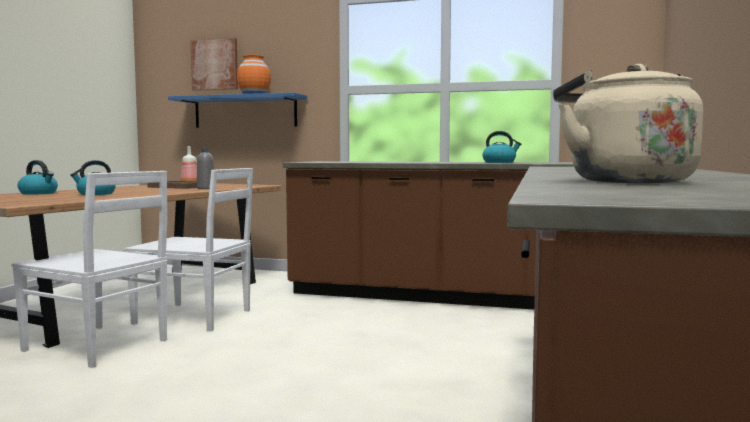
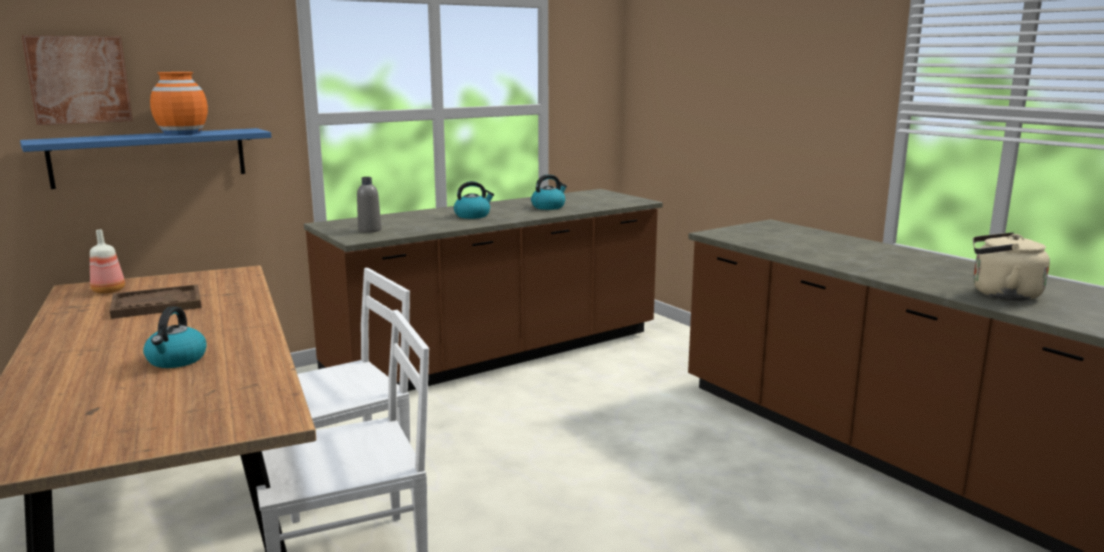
camera: 50 degrees left, 10 degrees up
kettle [18,160,58,195] -> kettle moved to [454,181,494,219]
grey bottle [197,147,214,189] -> grey bottle moved to [357,177,381,233]

